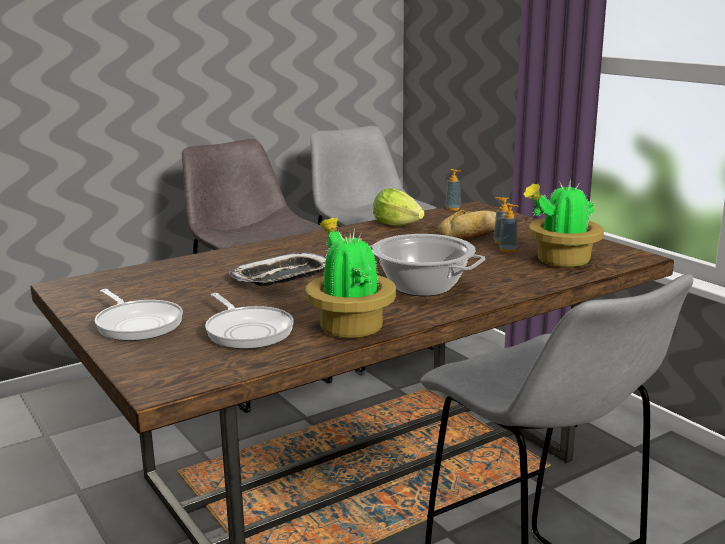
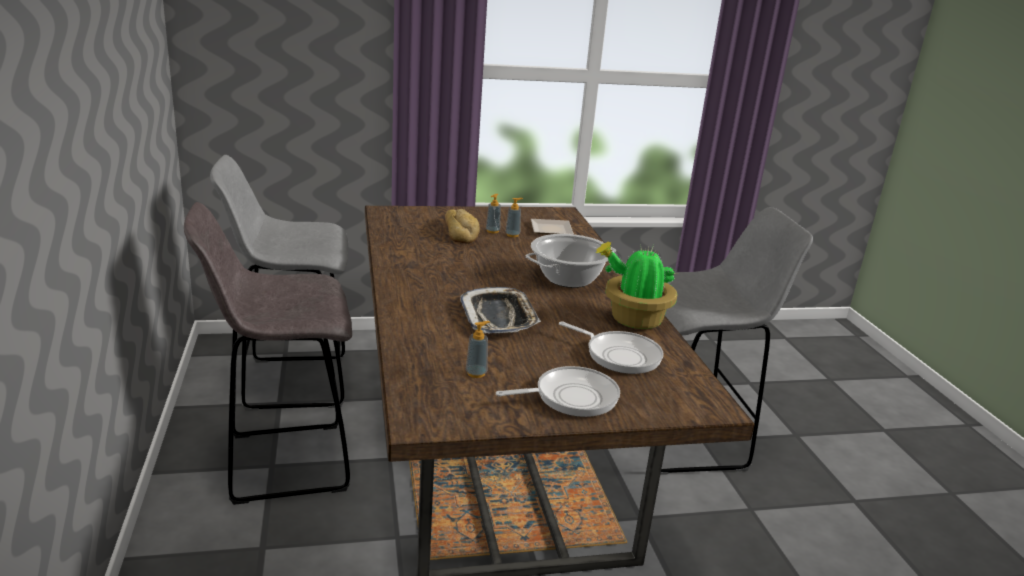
camera: 70 degrees left, 5 degrees up
frying pan [205,293,294,349] -> frying pan turned 45 degrees clockwise [559,321,664,374]
lettuce [373,189,424,226] -> none
soap dispenser [445,169,461,211] -> soap dispenser moved to [466,321,490,378]
potted plant [523,179,604,267] -> plate [531,219,574,235]

